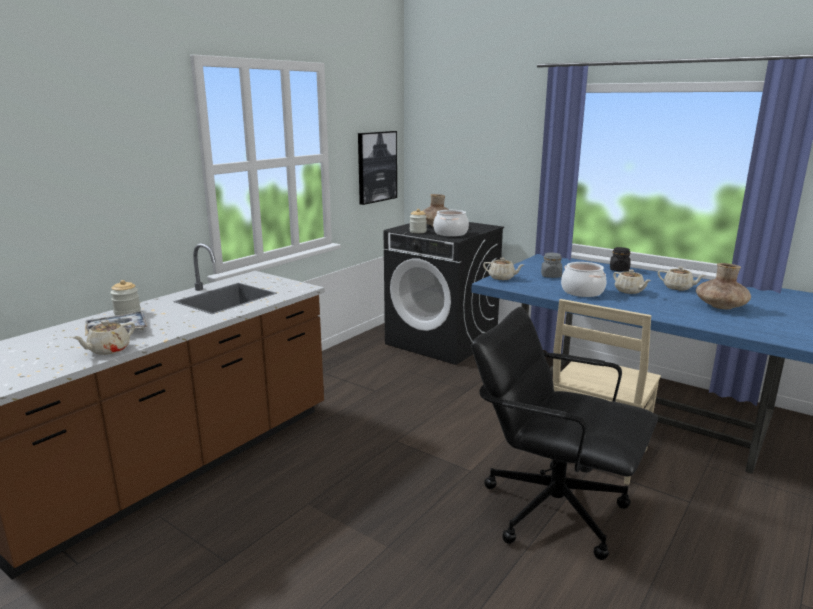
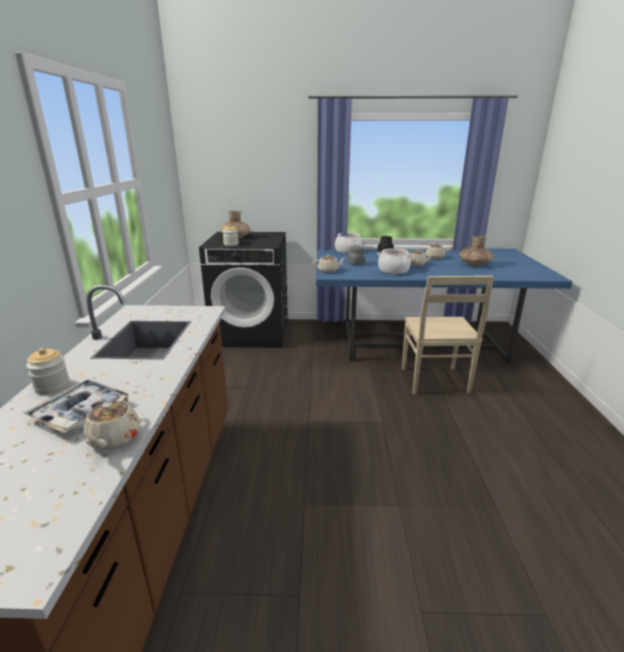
camera: 35 degrees left, 5 degrees up
picture [358,131,397,205] -> none
cooking pot [433,210,469,237] -> cooking pot moved to [335,232,362,254]
black office chair [471,307,658,560] -> none

